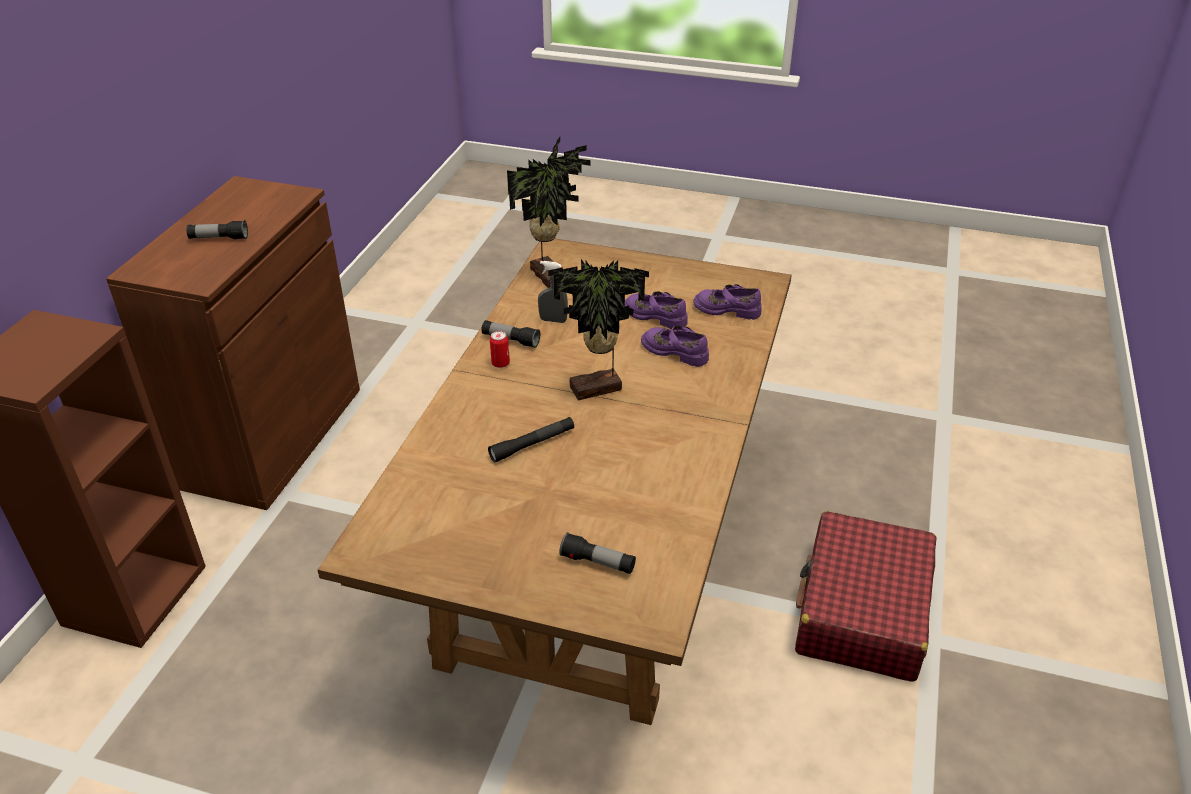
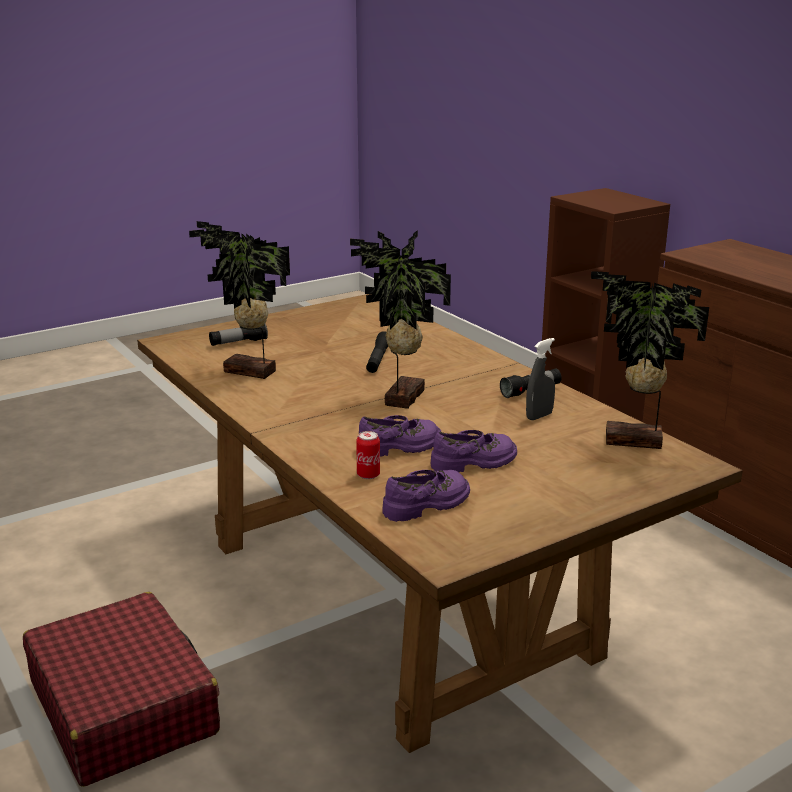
camera: 130 degrees right, 15 degrees down
flashlight [186,220,248,239] -> none
can [490,331,510,368] -> can moved to [356,431,380,479]
none -> potted plant [189,221,290,379]

